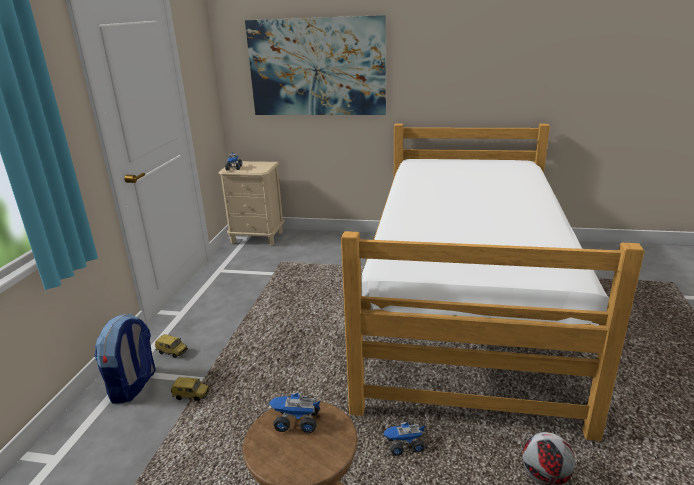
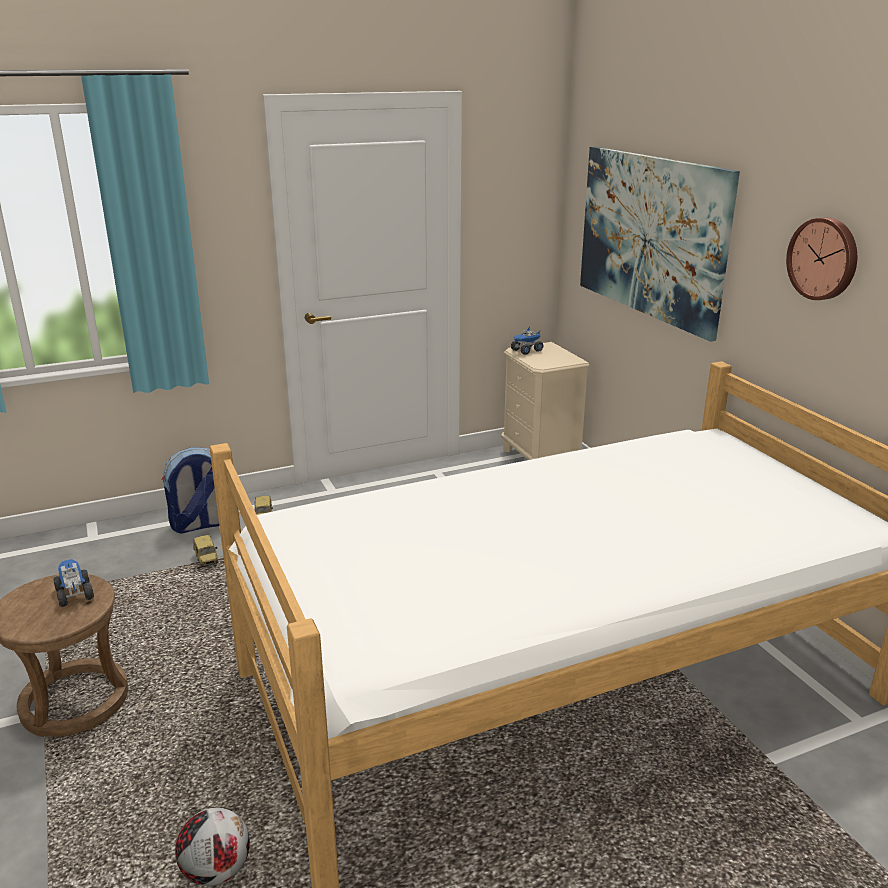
camera: 55 degrees right, 0 degrees up
toy truck [384,422,425,456] -> none
none -> wall clock [786,217,857,300]

